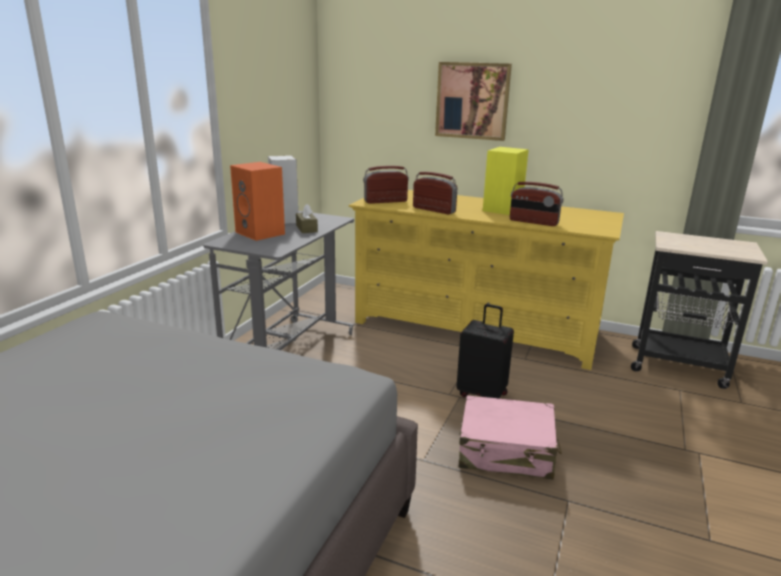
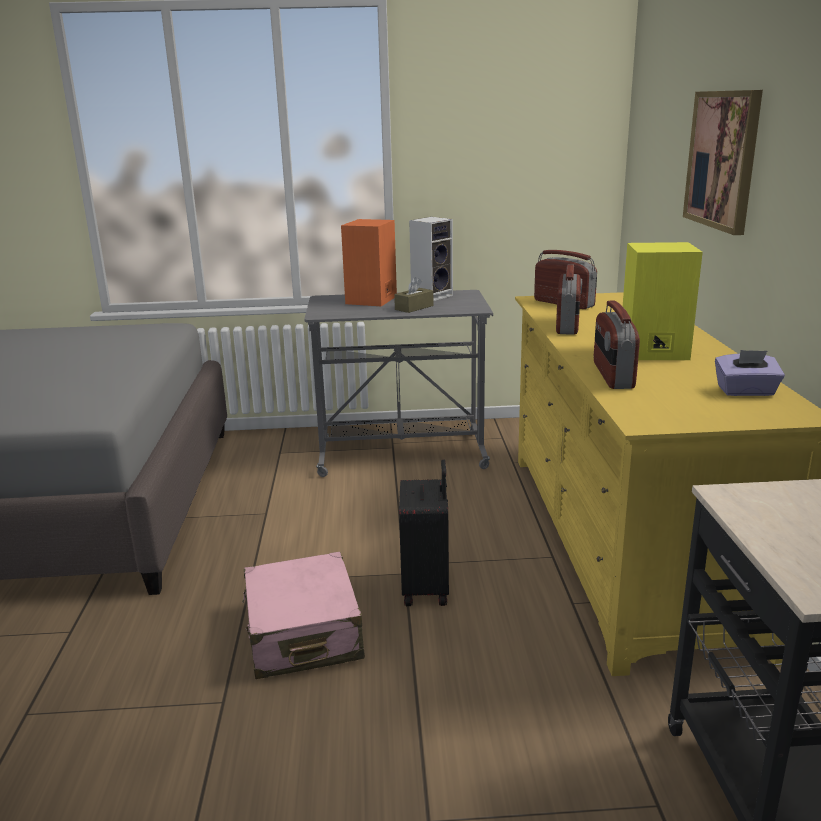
camera: 65 degrees right, 0 degrees up
none -> purple tissue box [715,350,785,396]

